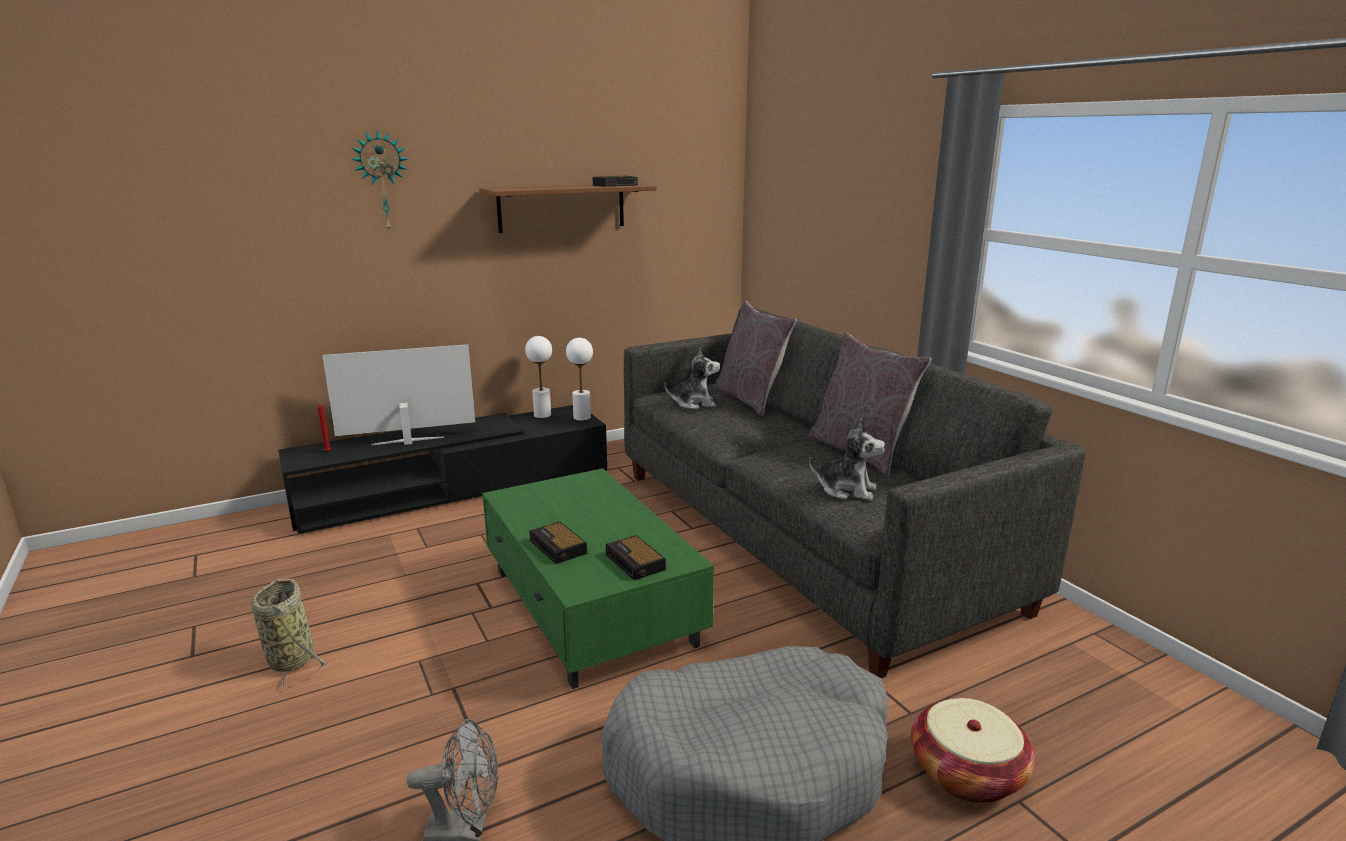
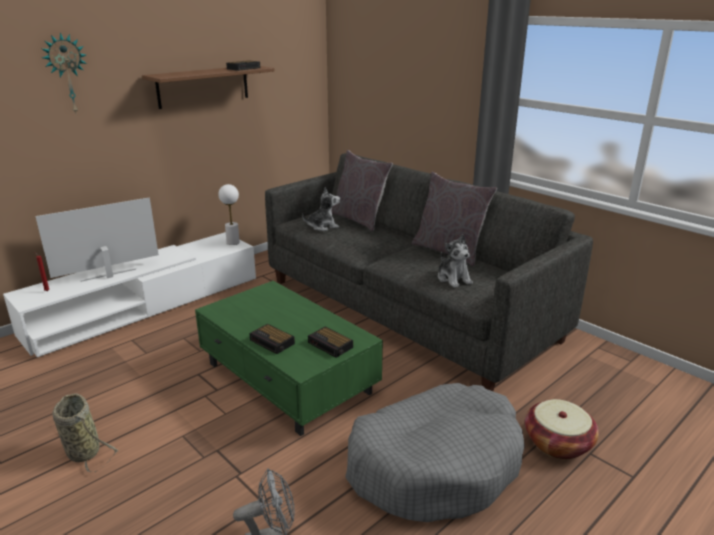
camera: 15 degrees left, 5 degrees up
black tv stand [278,405,607,534] -> white tv stand [3,232,256,357]
white table lamp [525,336,552,418] -> none
plush toy [809,419,885,500] -> plush toy turned 60 degrees clockwise [438,234,473,288]

